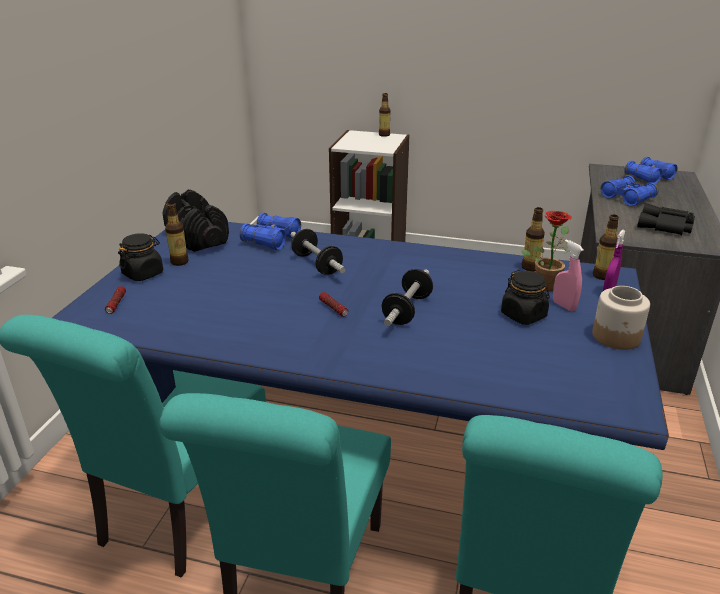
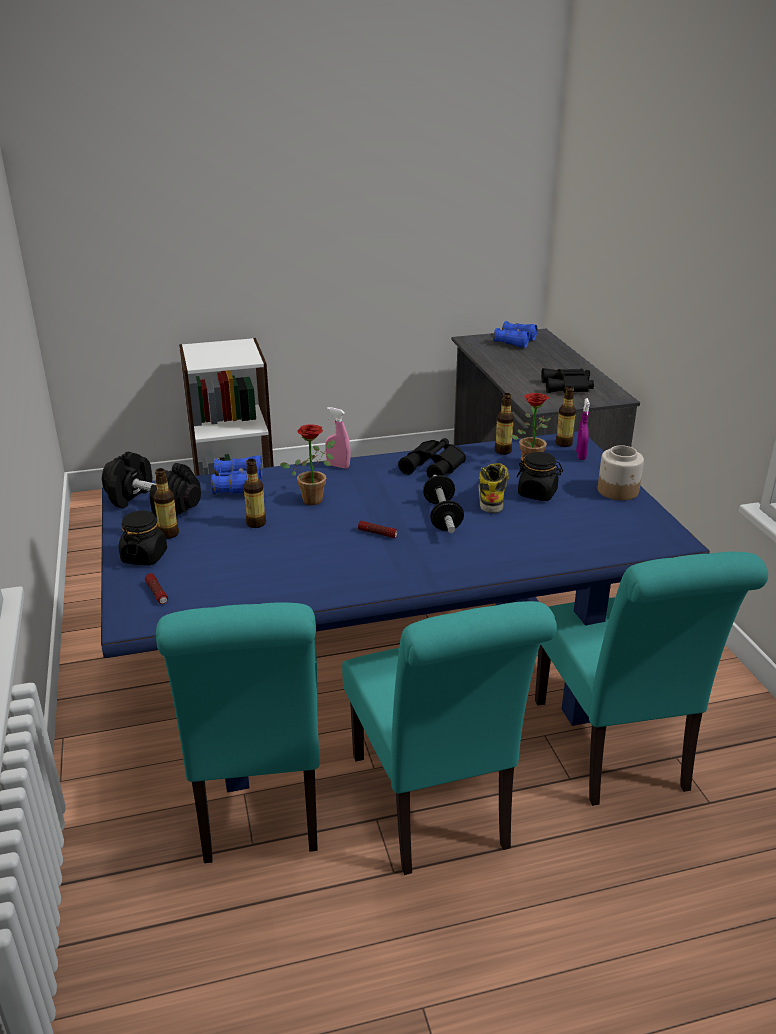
camera: 30 degrees left, 0 degrees up
dumbbell [291,229,346,275] -> potted plant [280,424,335,505]
bottle [379,93,391,137] -> bottle moved to [243,459,266,528]
pink spray bottle [553,240,584,311] -> pink spray bottle moved to [325,407,351,469]
blue binoculars [600,175,659,206] -> none
none -> black binoculars [398,438,466,479]
none -> boot [479,463,509,513]

